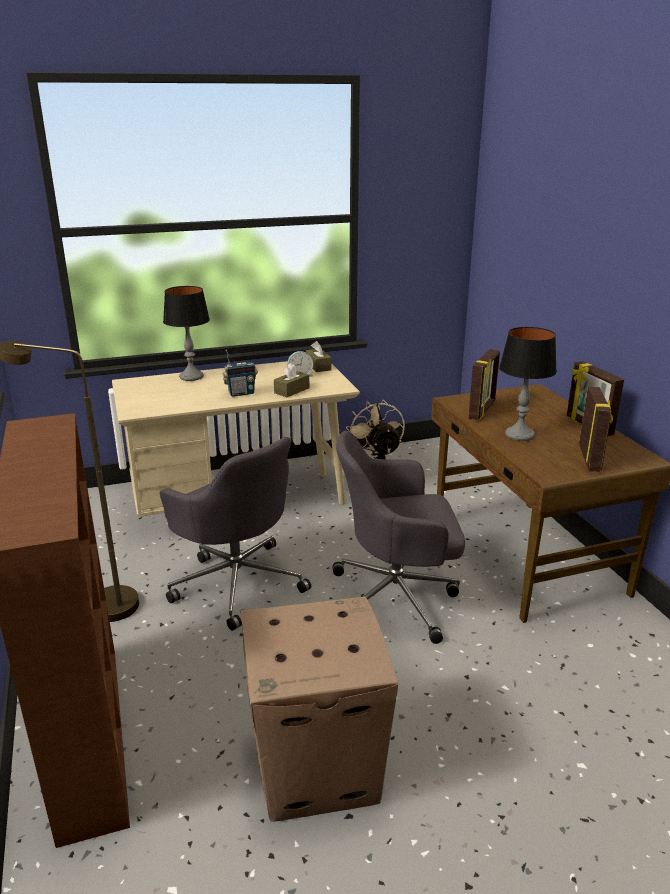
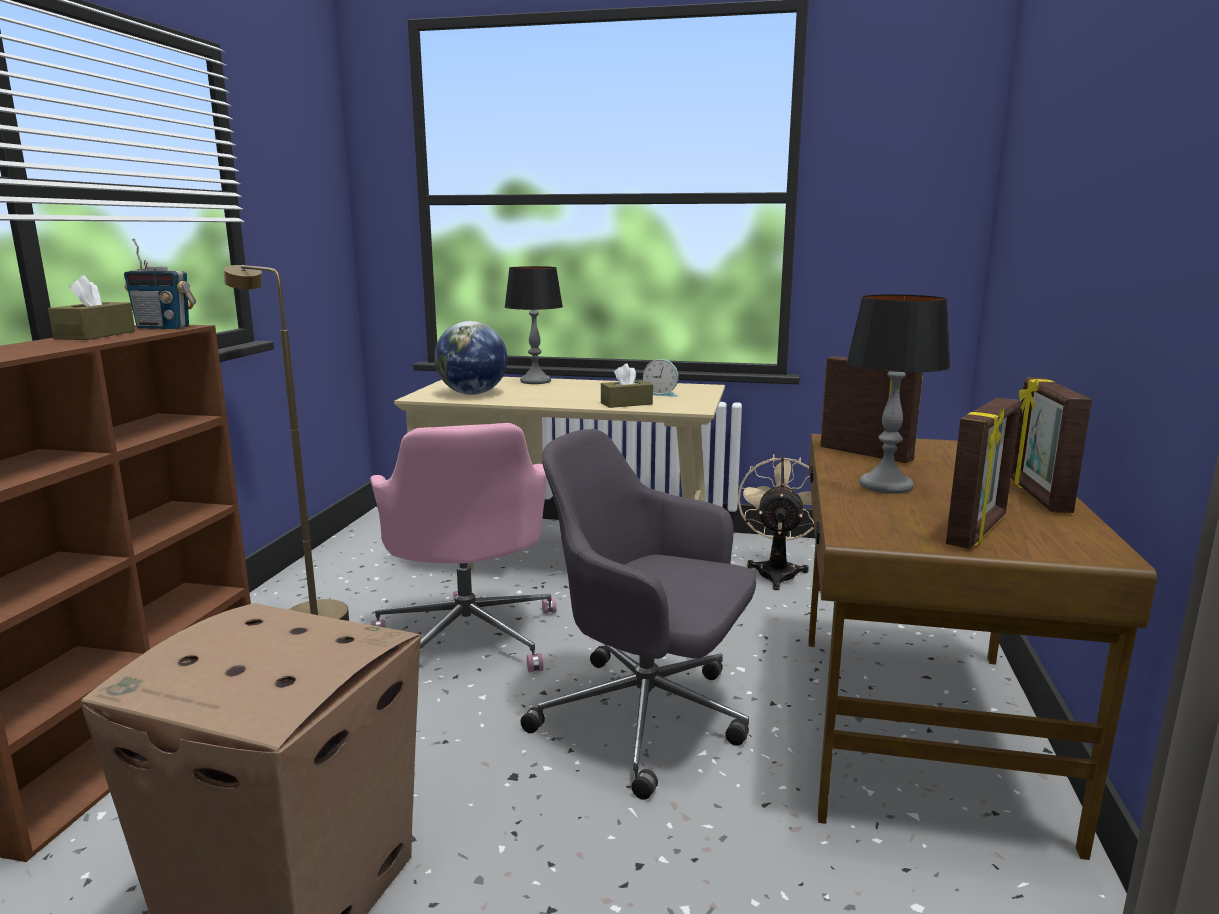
camera: 30 degrees right, 10 degrees down
grey office chair [160,437,311,631] -> pink office chair [370,423,557,672]
radio [223,350,258,397] -> radio moved to [124,239,196,329]
brown tissue box [306,341,332,372] -> brown tissue box moved to [48,275,135,340]
picture frame [468,349,500,420] -> picture frame turned 105 degrees counterclockwise [820,356,923,463]
none -> globe [434,321,507,395]

